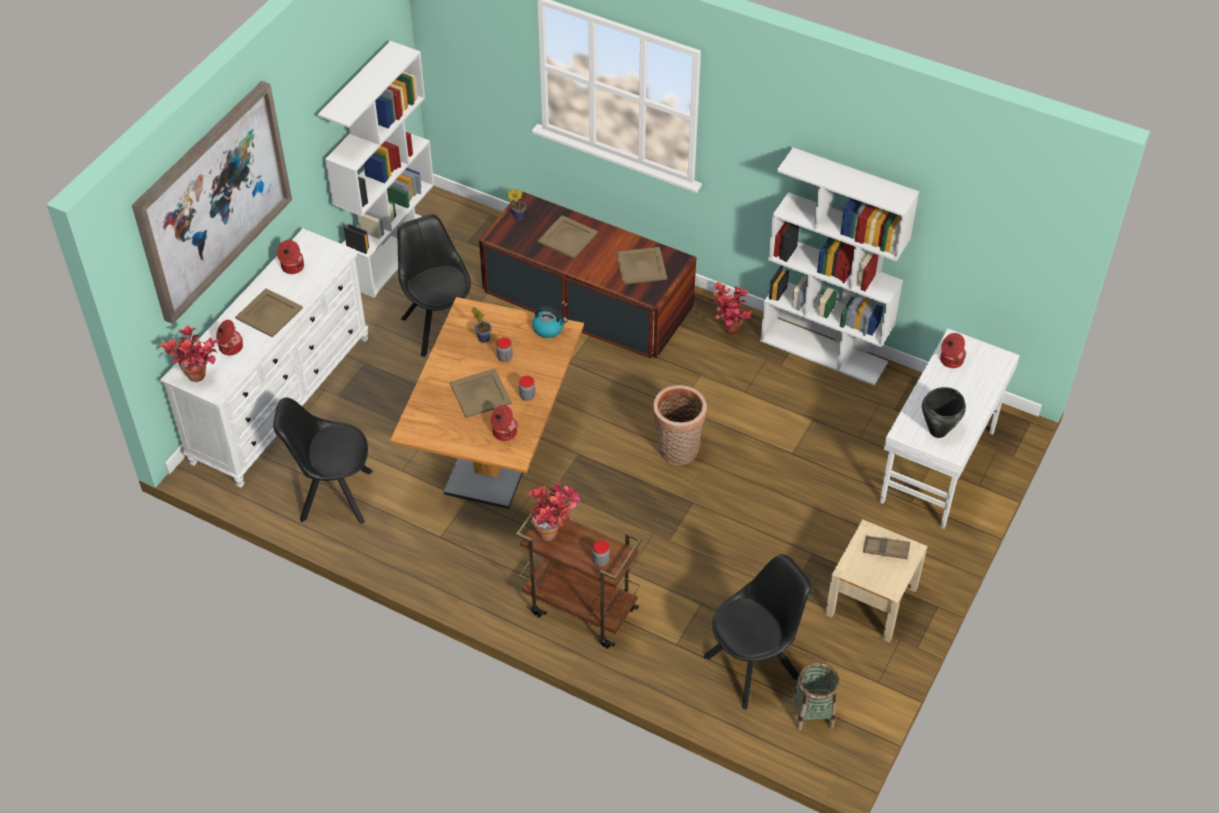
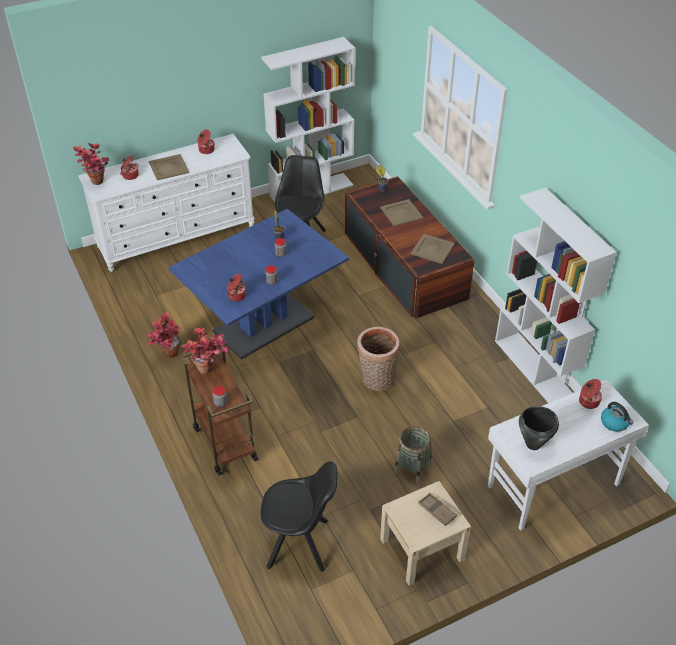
camera: 35 degrees right, 5 degrees down
picture [132,81,292,324] -> none
black chair [273,397,373,524] -> none
brown dining table [390,297,584,509] -> blue dining table [168,209,349,360]
beige tray [450,368,512,418] -> none
kettle [532,307,568,338] -> kettle moved to [601,402,633,432]
potted plant [713,282,751,335] -> potted plant moved to [147,312,181,358]
basket [793,662,839,731] -> basket moved to [394,426,431,484]

